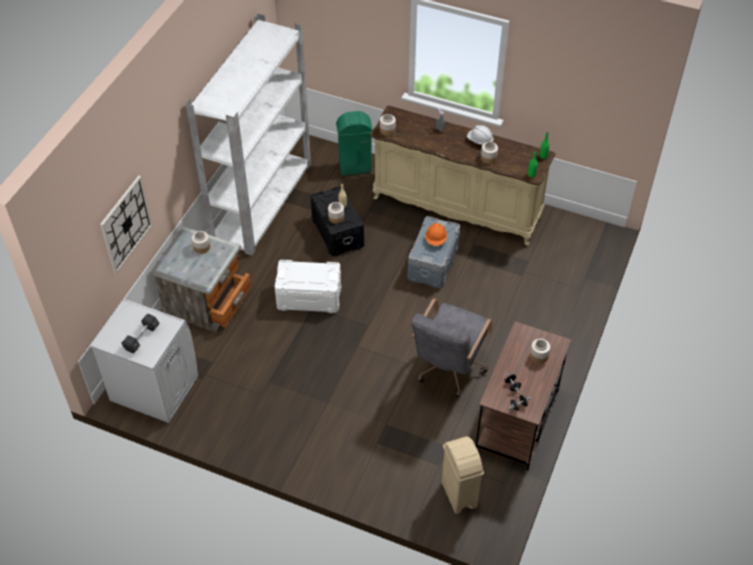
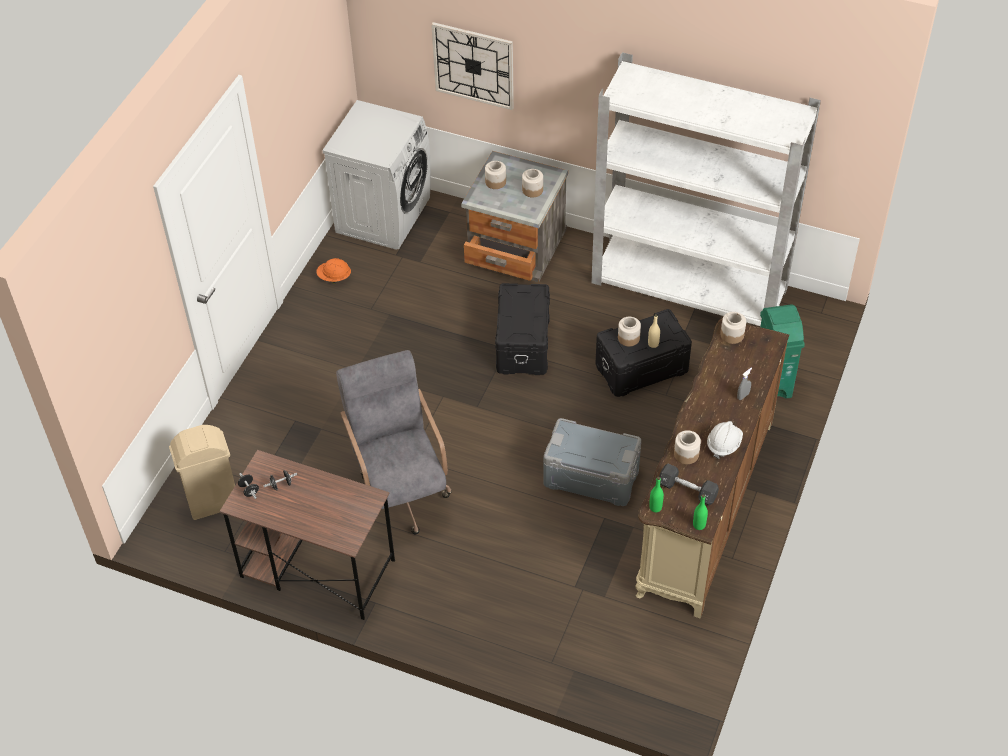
camera: 90 degrees right, 0 degrees up
black dumbbell [121,313,160,353] -> black dumbbell moved to [659,463,719,506]
white storage box [275,260,341,313] -> black storage box [495,283,550,375]
grey office chair [411,298,492,397] -> grey office chair turned 45 degrees clockwise [336,350,452,535]
orange hard hat [425,223,447,246] -> orange hard hat moved to [316,258,351,284]
jar [530,339,550,364] -> jar moved to [485,161,506,189]

